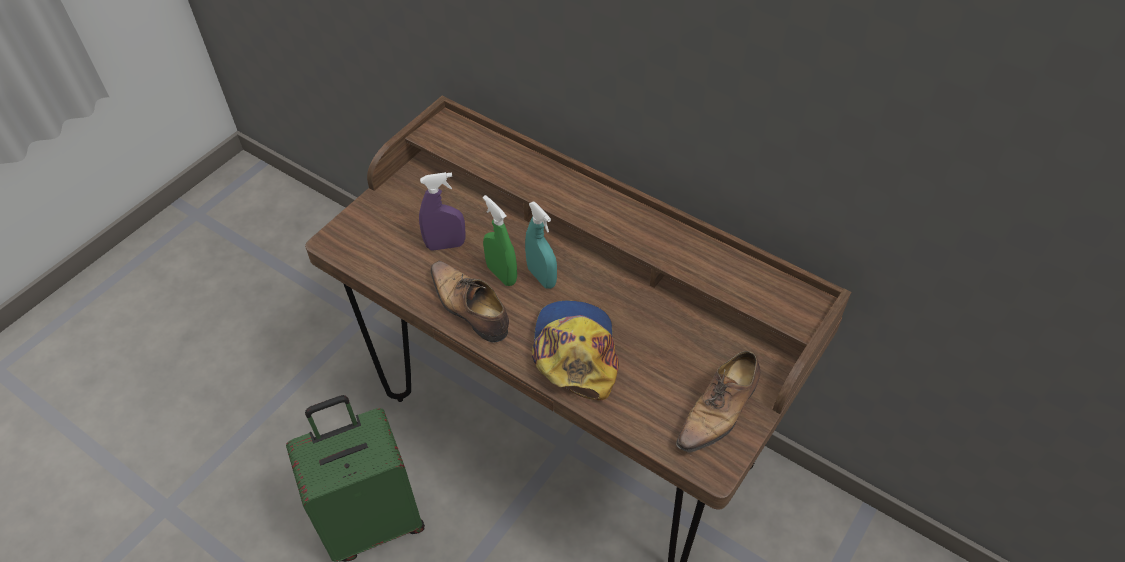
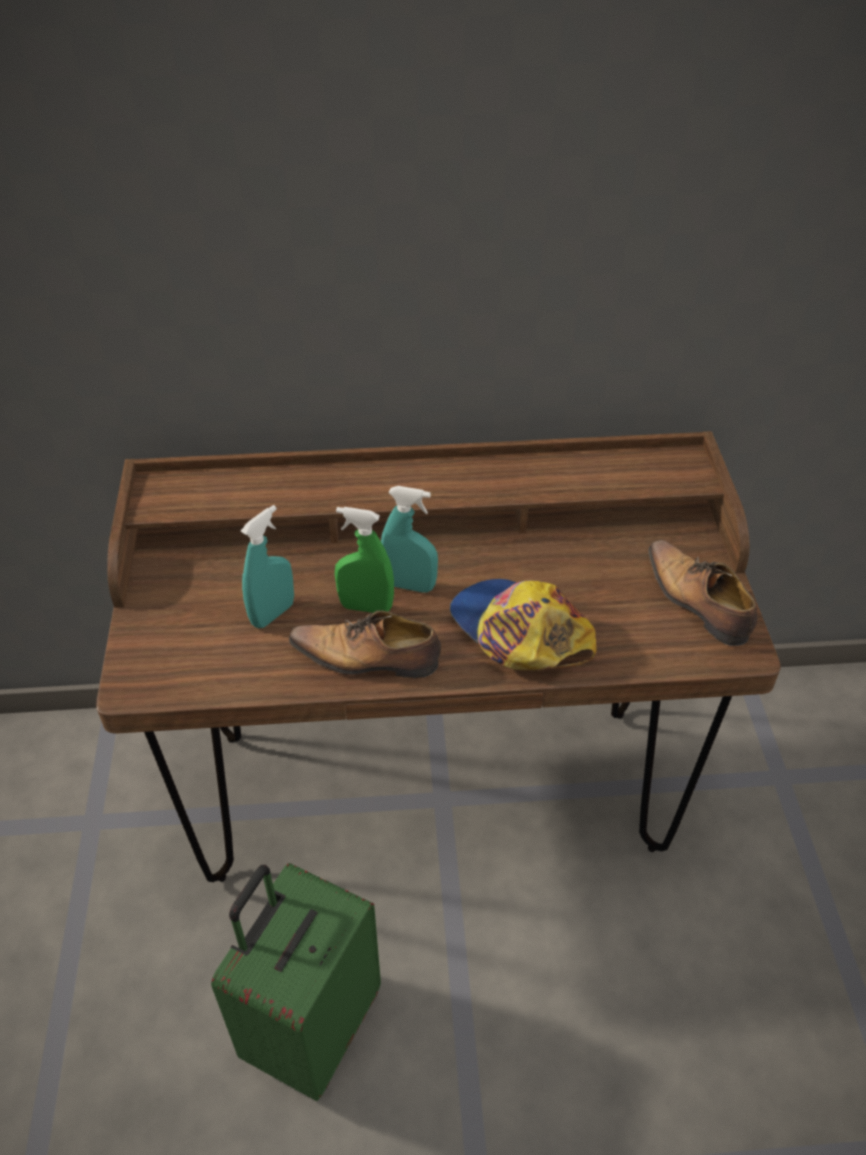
camera: 40 degrees left, 5 degrees down
purple spray bottle [419,172,465,251] -> turquoise spray bottle [241,505,294,628]
shoe [676,351,760,456] -> shoe turned 150 degrees clockwise [648,540,757,646]

